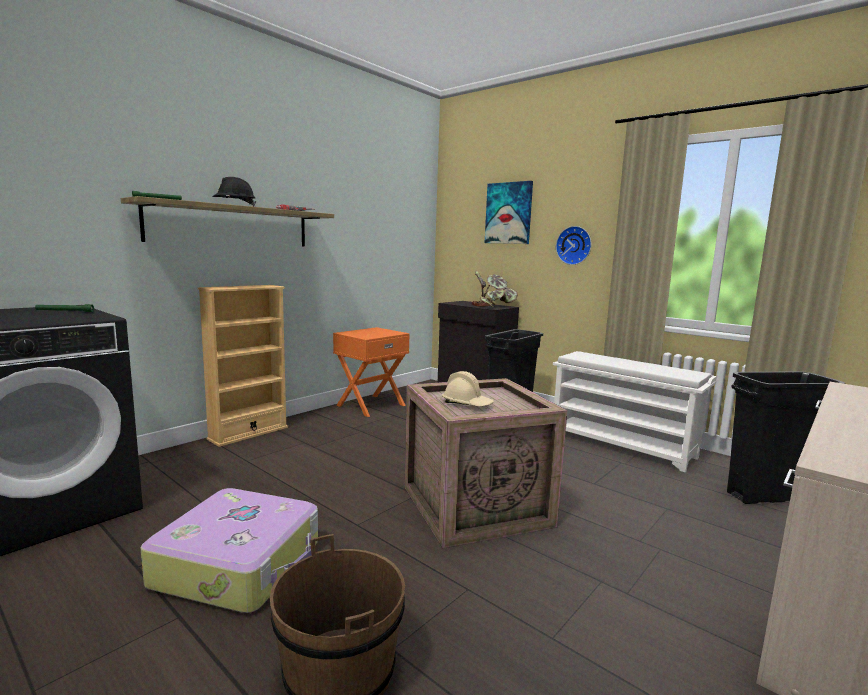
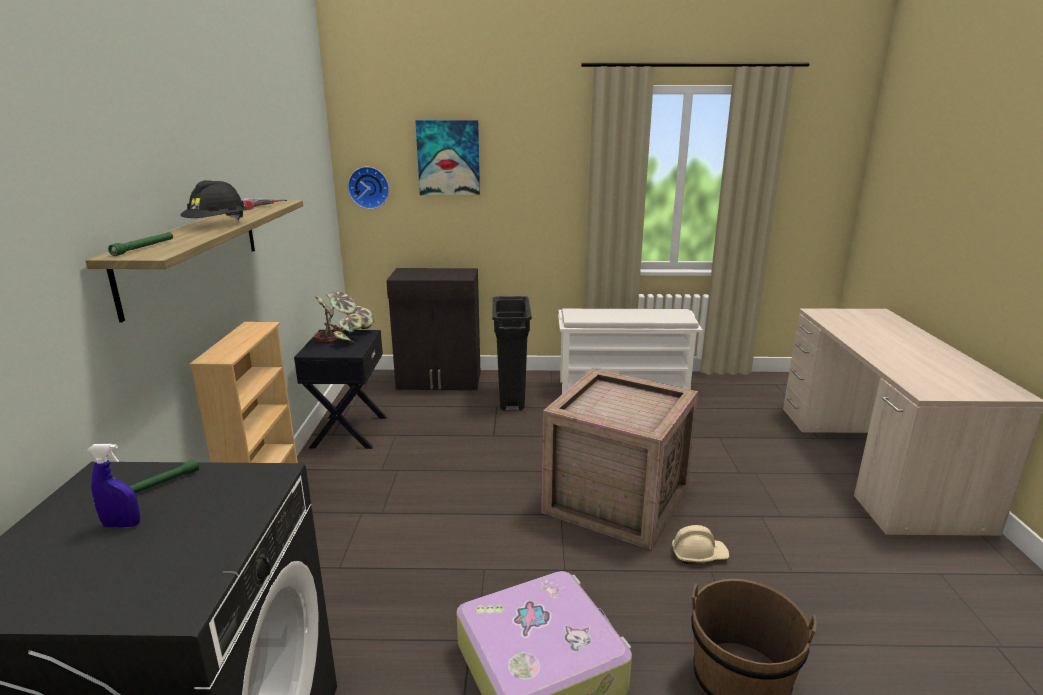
camera: 40 degrees left, 10 degrees up
orange nightstand [333,327,410,417] -> black nightstand [294,330,387,449]
beige hard hat [441,371,494,406] -> beige hard hat moved to [672,525,729,564]
potted plant [472,271,518,307] -> potted plant moved to [314,291,374,342]
wall clock [556,226,592,265] -> wall clock moved to [348,167,389,209]
black trash can [727,371,846,504] -> none
none -> blue spray bottle [87,444,140,527]

